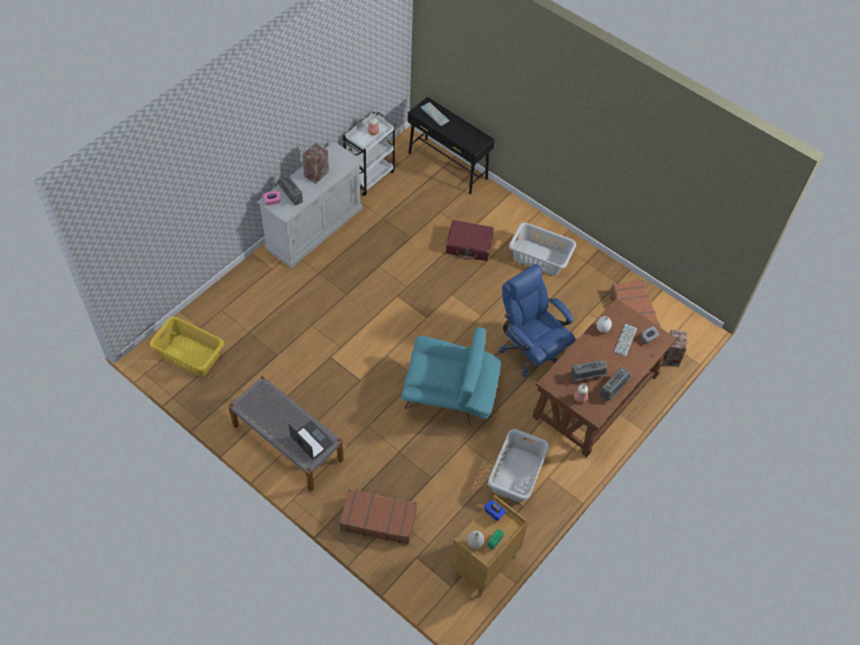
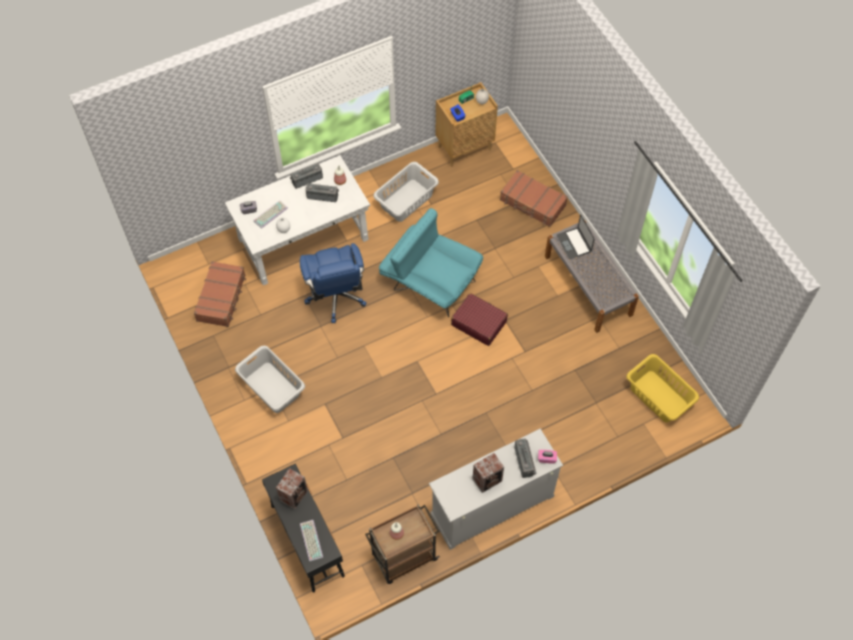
camera: 155 degrees left, 5 degrees up
white cart [341,112,397,196] -> brown cart [365,504,440,584]
red suitcase [446,220,494,261] -> red suitcase moved to [451,293,508,346]
brown desk [532,298,677,457] -> white desk [225,155,370,285]
speaker [663,329,687,366] -> speaker moved to [276,468,308,510]

